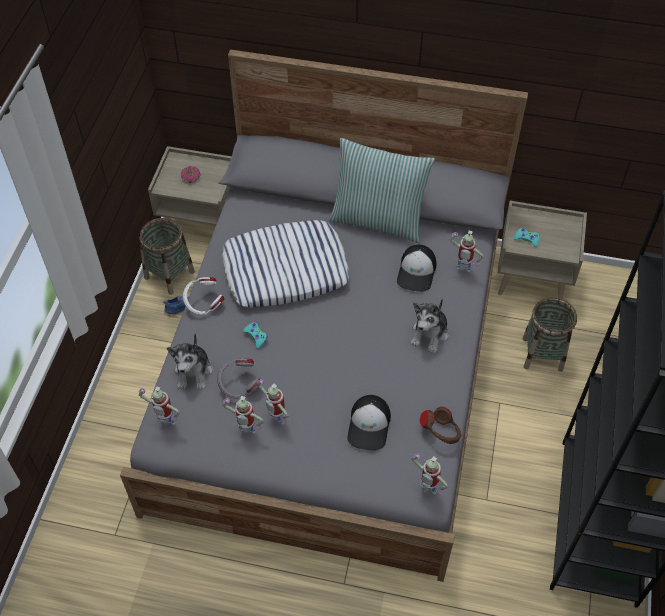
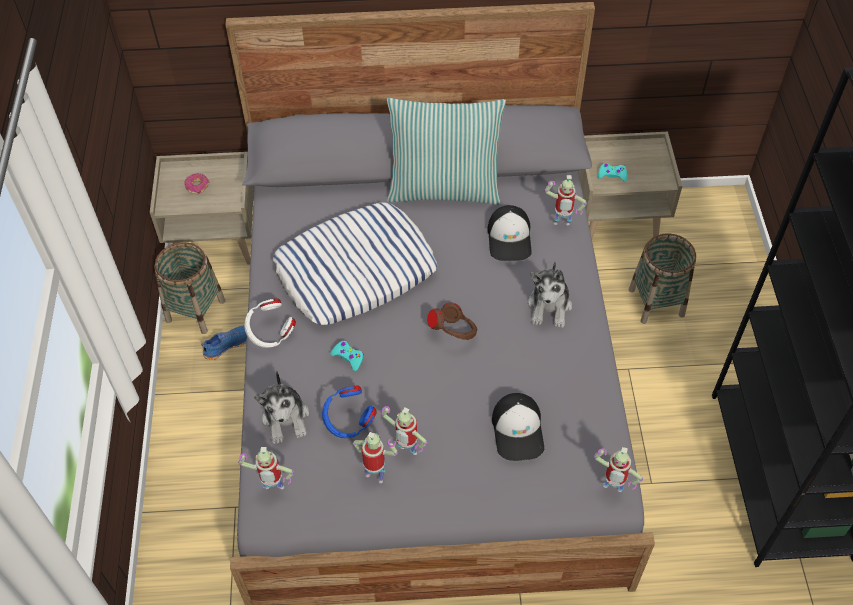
camera: 15 degrees left, 0 degrees up
grey headphones [217,358,260,398] -> blue headphones [322,385,377,438]
toy robot [222,396,264,434] -> toy robot turned 150 degrees counterclockwise [353,432,398,484]
brown headphones [420,407,461,444] -> brown headphones moved to [427,303,477,340]

